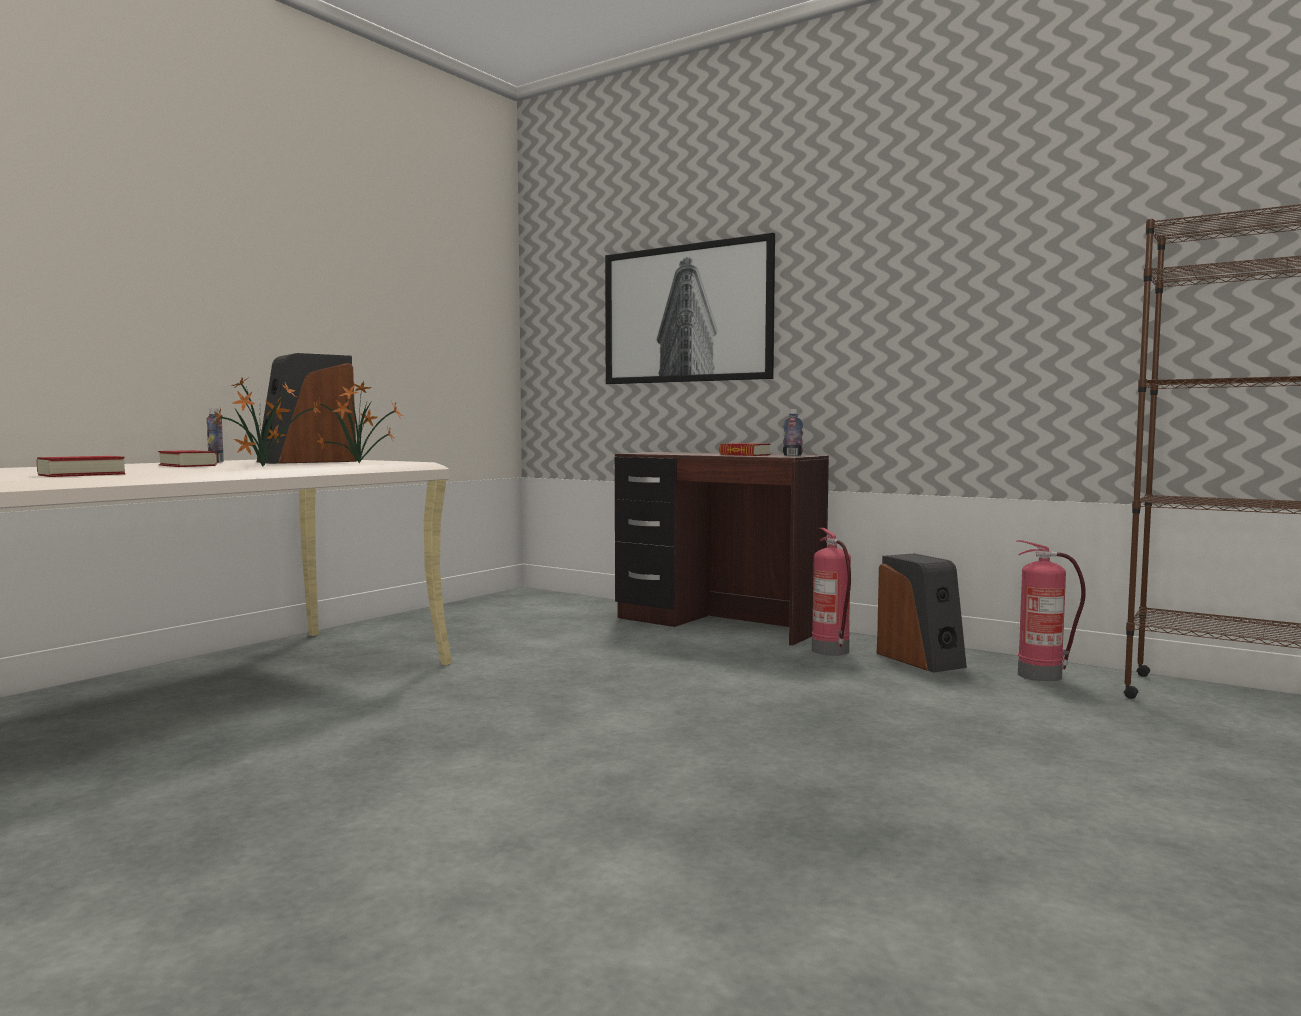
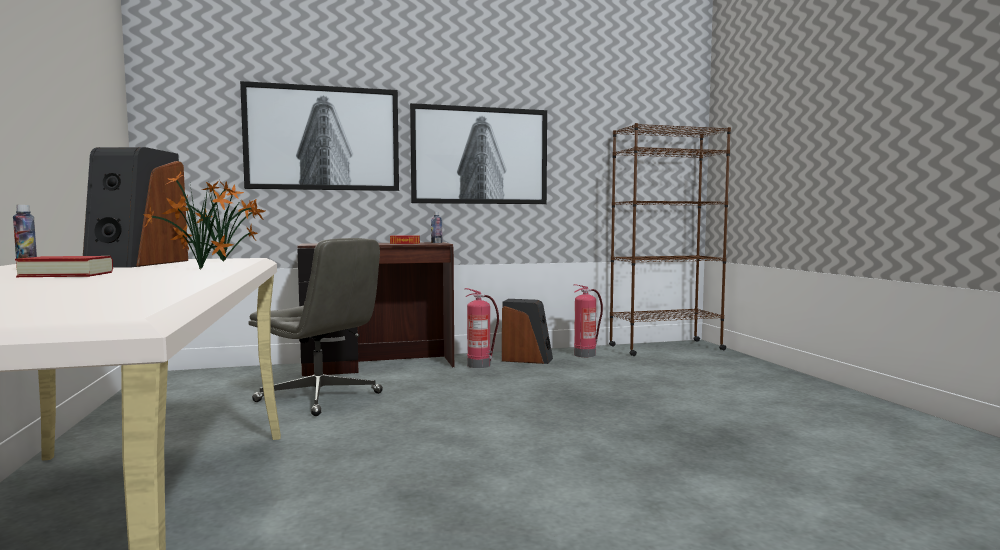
camera: 50 degrees left, 0 degrees up
book [37,456,125,477] -> none
none -> grey office chair [248,238,383,416]
none -> picture [410,103,547,204]

